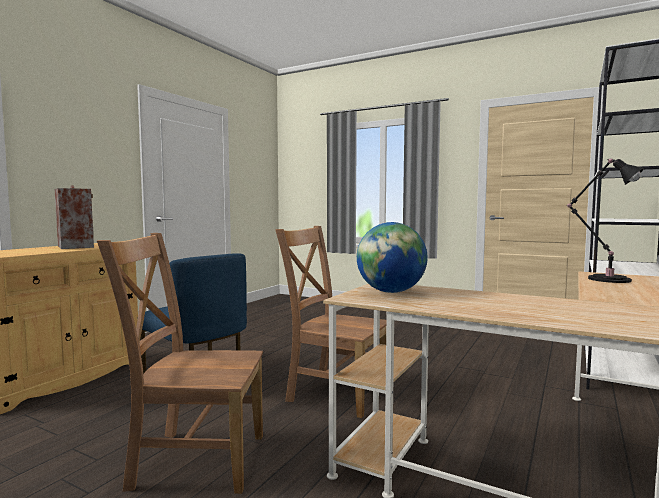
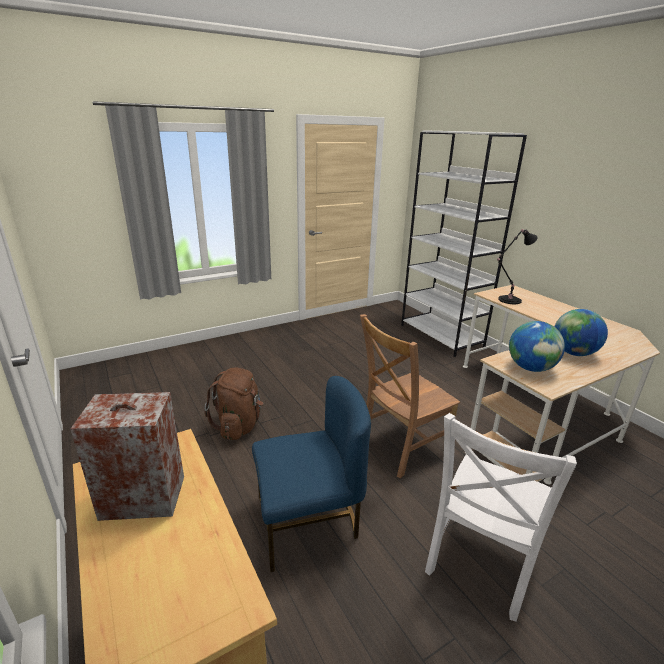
camera: 60 degrees left, 20 degrees up
brown chair [97,233,263,494] -> white chair [425,413,577,621]
none -> brown backpack [204,368,263,440]
none -> globe [555,309,608,356]

